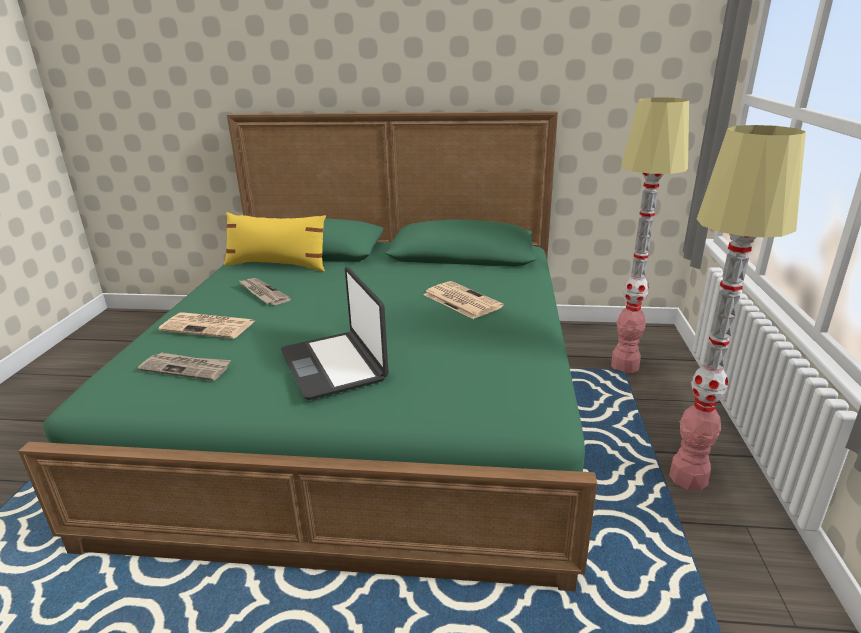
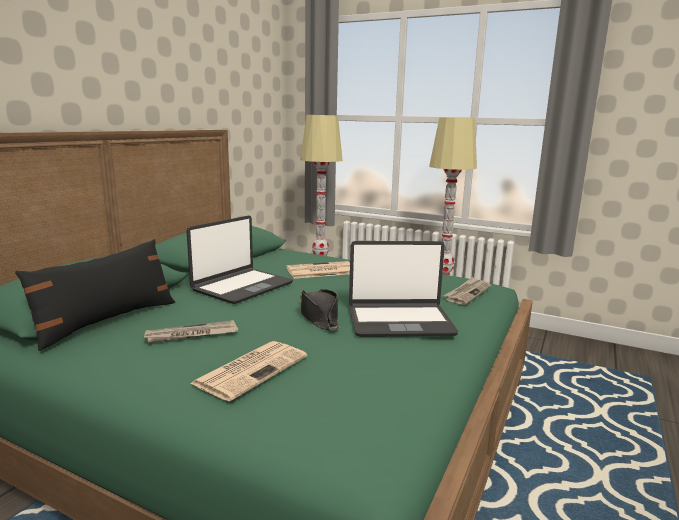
camera: 70 degrees left, 10 degrees down
newspaper [137,352,231,381] -> newspaper moved to [444,277,491,305]
yellow pillow [224,212,326,271] -> black pillow [15,239,175,351]
none -> laptop [187,215,293,304]
none -> black hat [300,289,340,330]

